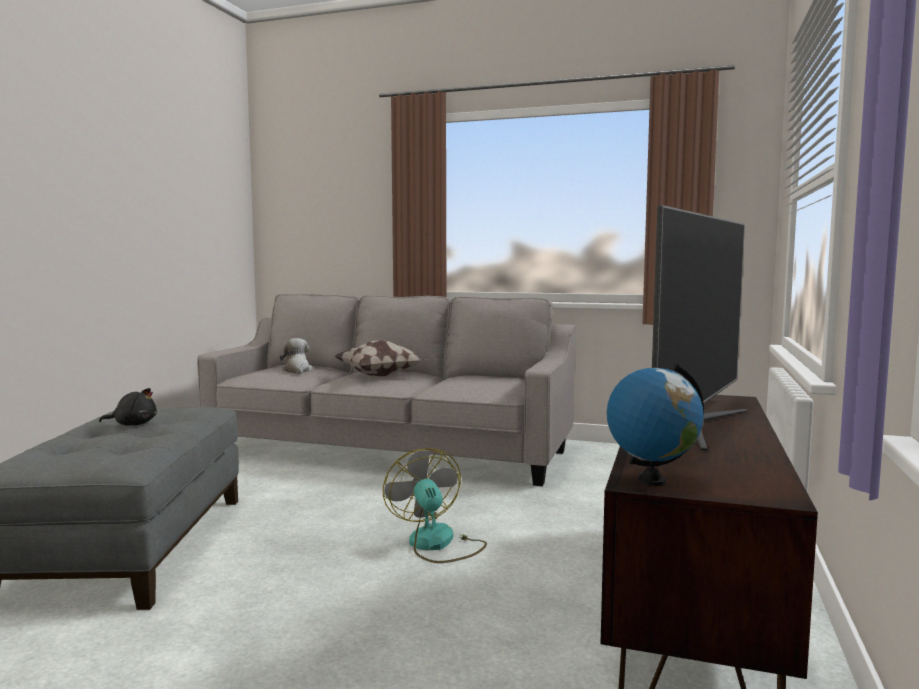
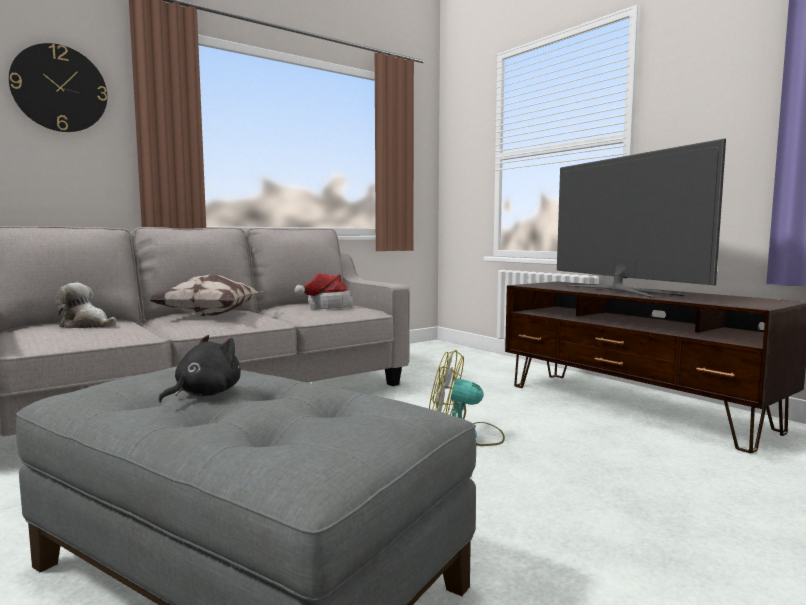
camera: 55 degrees left, 0 degrees up
globe [607,364,704,486] -> none
none -> wall clock [9,43,107,132]
none -> hat [294,273,353,309]

